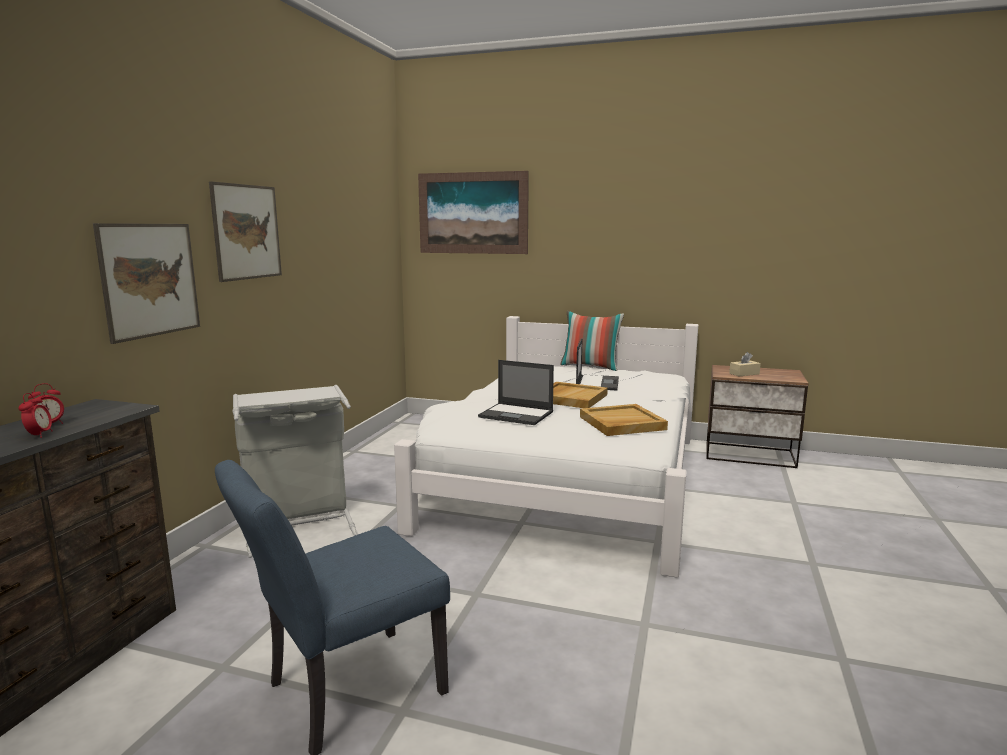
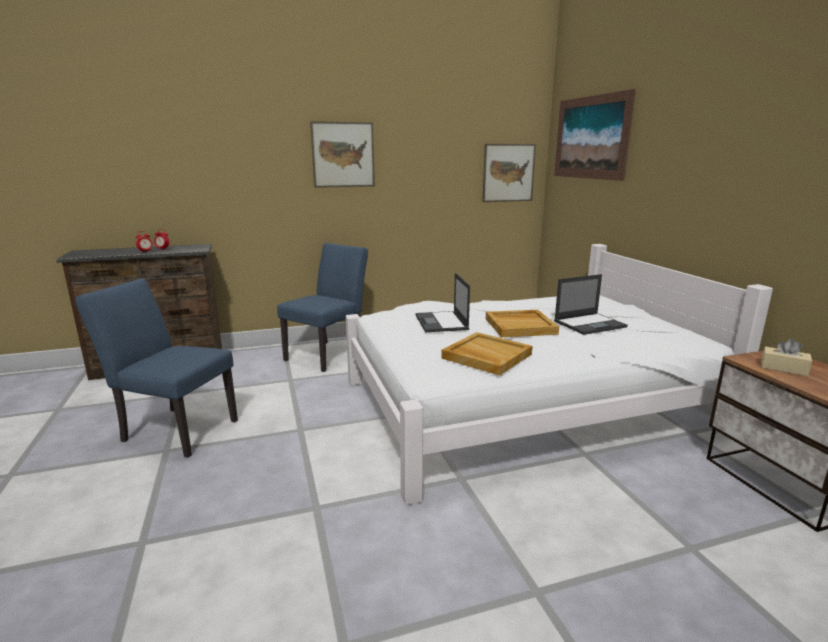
camera: 55 degrees right, 5 degrees up
picture [93,223,200,344] -> picture moved to [482,144,536,202]
grey laundry basket [233,385,358,558] -> blue chair [277,243,368,372]
pillow [560,311,624,371] -> none

